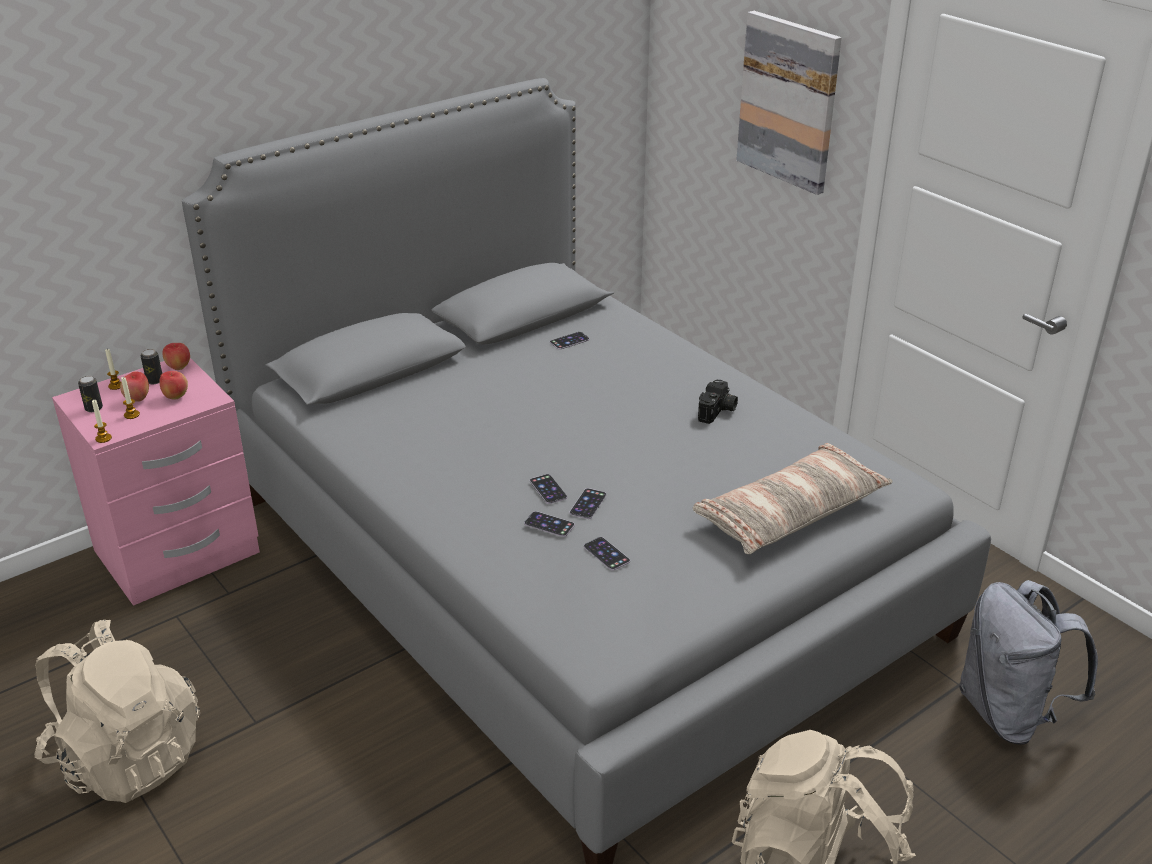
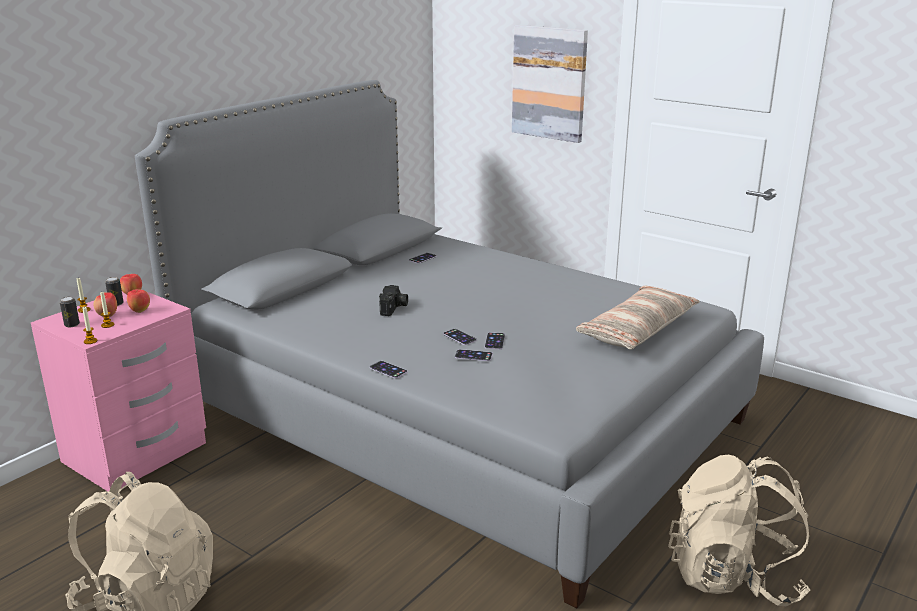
camera: 15 degrees left, 10 degrees down
phone [584,537,630,570] -> phone moved to [370,361,408,378]
camera [698,380,738,424] -> camera moved to [379,285,408,316]
grey backpack [959,580,1098,745] -> none

